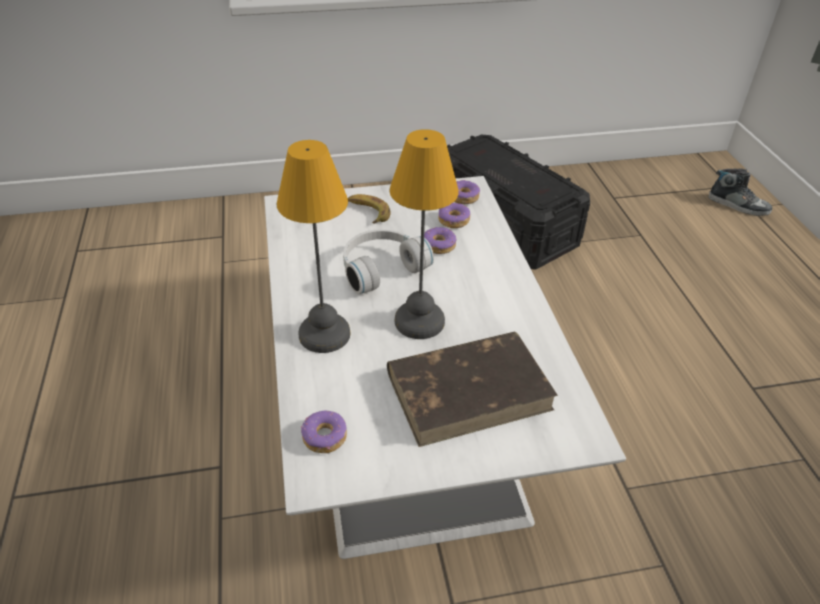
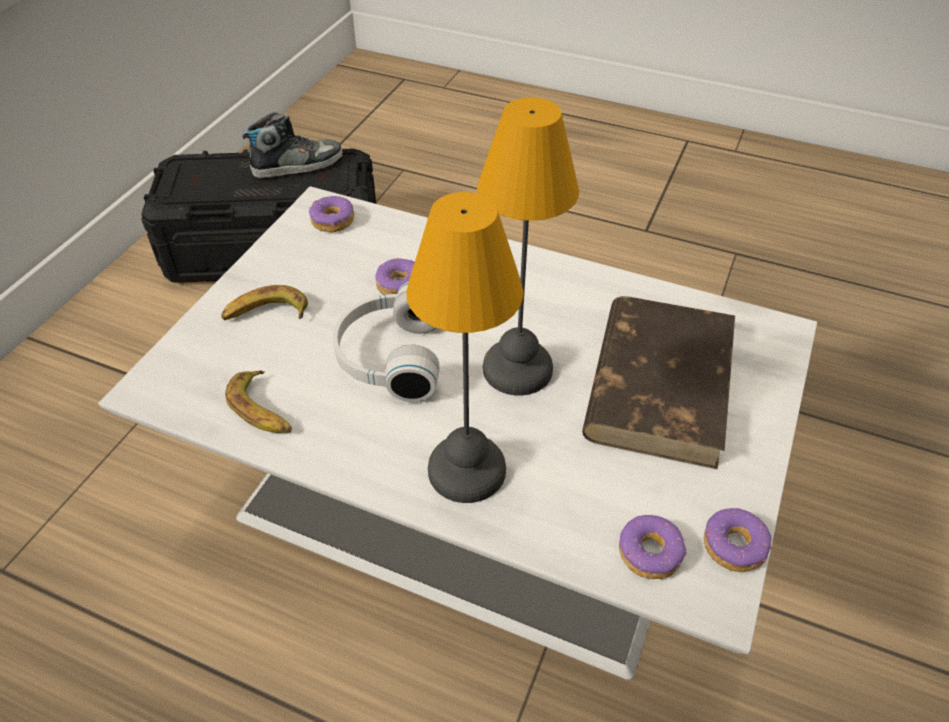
camera: 55 degrees left, 5 degrees up
donut [438,203,470,228] -> donut moved to [704,508,772,572]
shoe [709,168,772,216] -> shoe moved to [242,112,343,178]
none -> banana [225,370,292,433]

